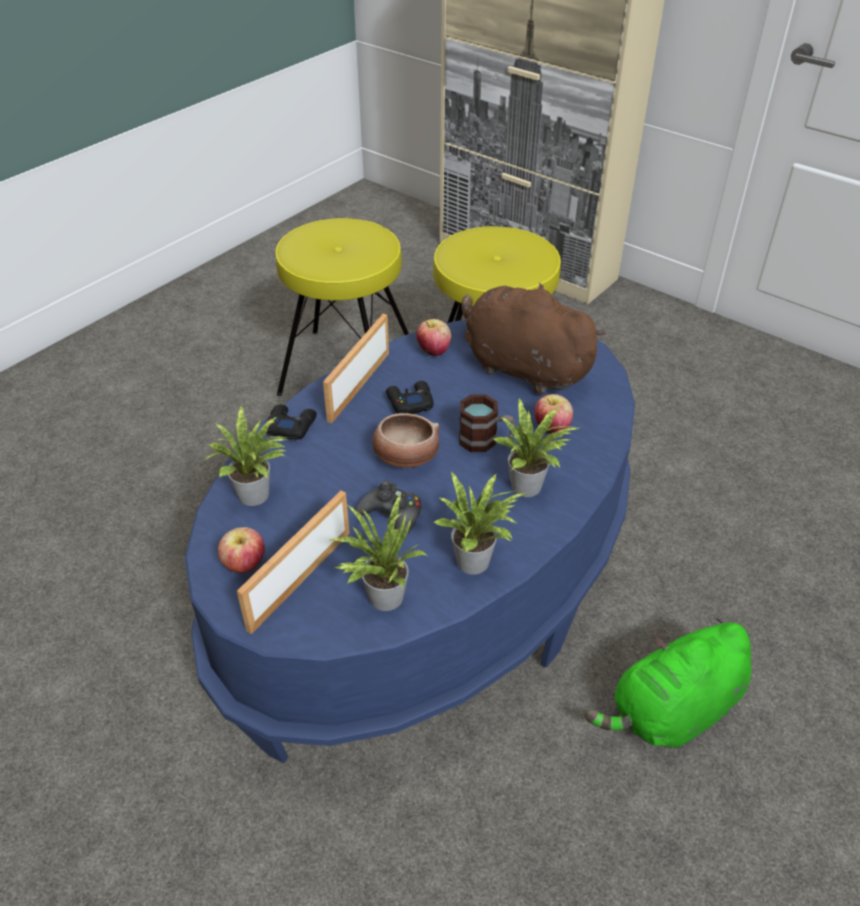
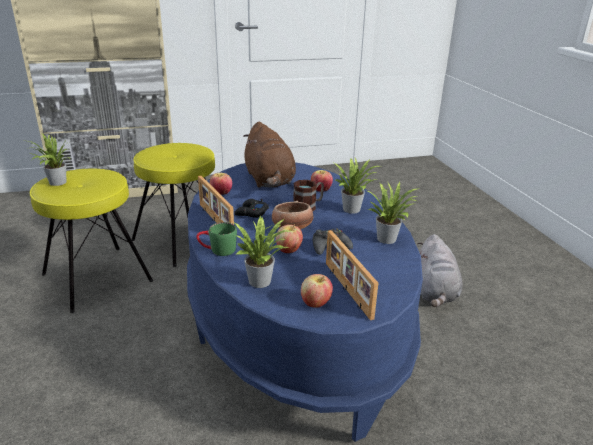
camera: 55 degrees left, 15 degrees down
black game controller [267,404,317,440] -> green mug [196,222,237,256]
potted plant [330,494,427,611] -> potted plant moved to [29,134,69,186]
brown plush toy [462,283,606,395] -> brown plush toy turned 90 degrees counterclockwise [243,122,296,188]
green plush toy [585,619,751,748] -> grey plush toy [417,234,463,307]
none -> apple [276,224,303,253]

